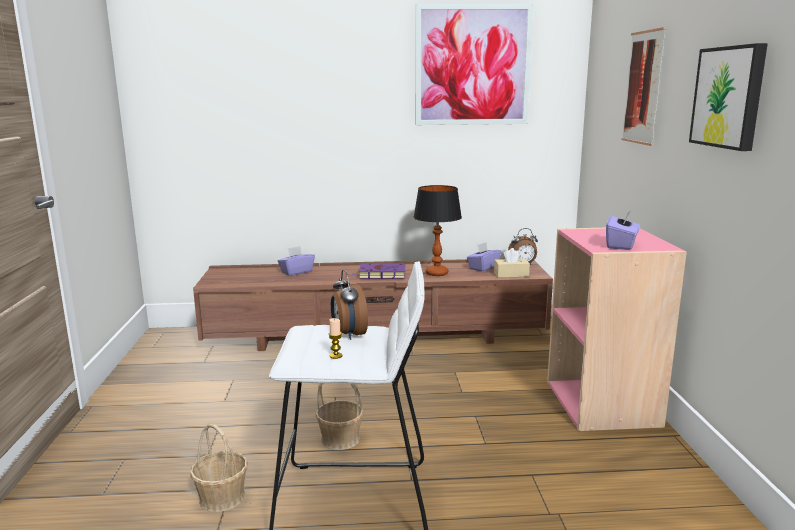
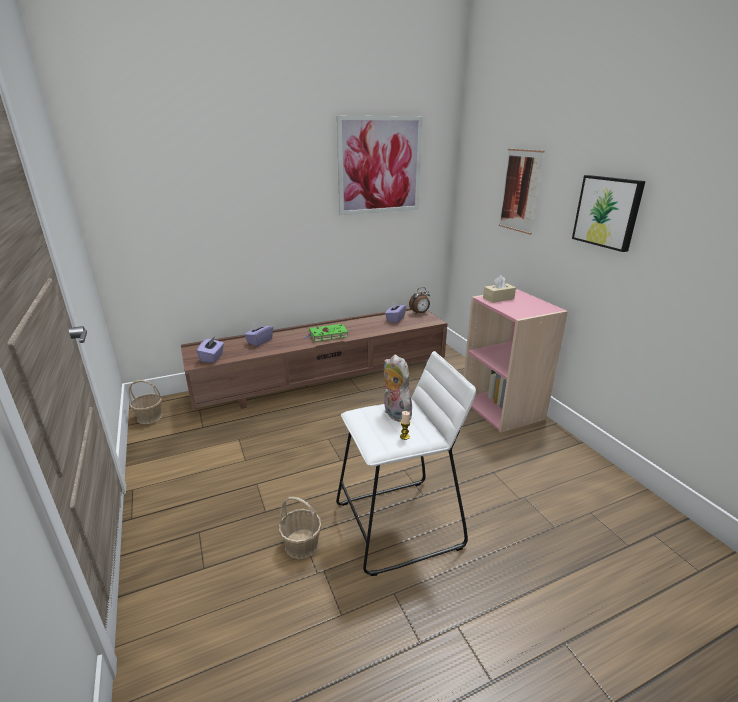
camera: 20 degrees left, 10 degrees up
basket [315,383,364,450] -> basket moved to [129,380,163,424]
alarm clock [331,270,368,340] -> plush toy [384,355,412,422]
purple book [351,263,406,279] -> green book [305,324,348,342]
table lamp [413,185,462,276] -> none
beige tissue box [494,248,530,278] -> beige tissue box moved to [483,275,516,303]
purple tissue box [606,209,640,250] -> purple tissue box moved to [197,336,224,363]

